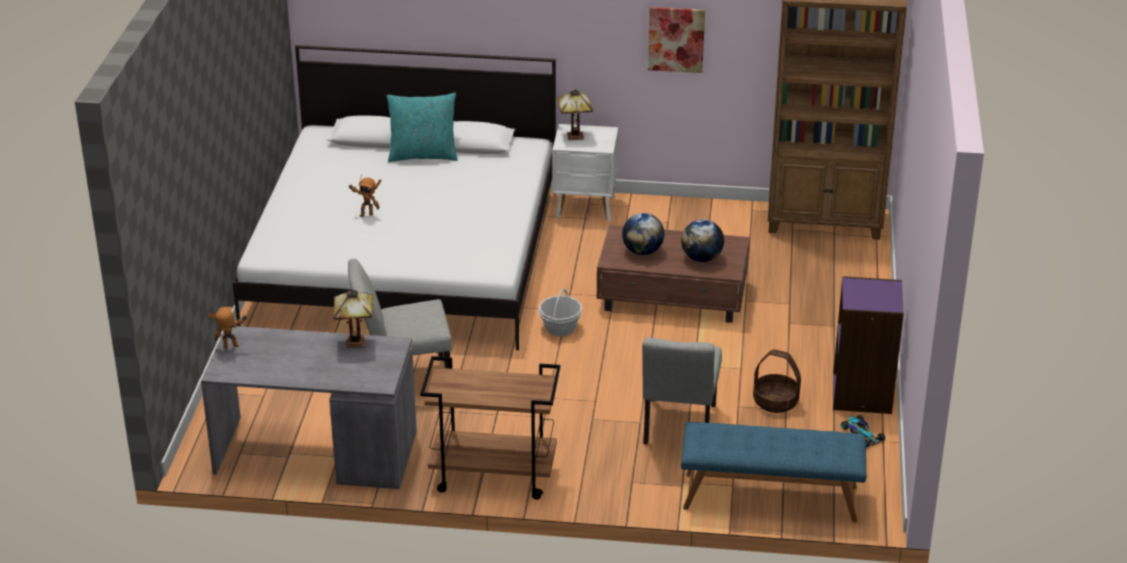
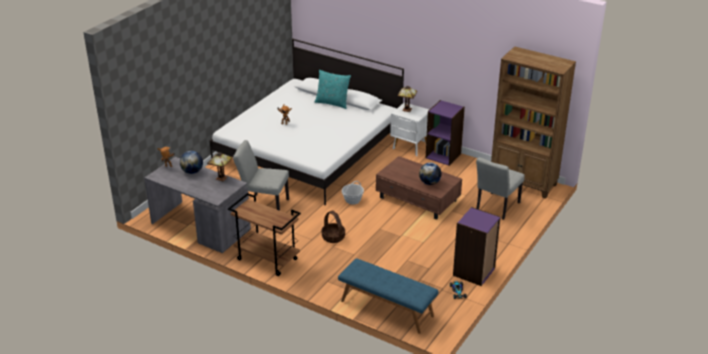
camera: 25 degrees right, 0 degrees up
globe [622,213,664,255] -> globe moved to [180,151,203,174]
grey chair [642,338,722,444] -> grey chair moved to [476,157,525,220]
picture [648,7,705,73] -> none
basket [753,349,801,413] -> basket moved to [322,210,345,243]
none -> purple bookcase [426,100,465,166]

